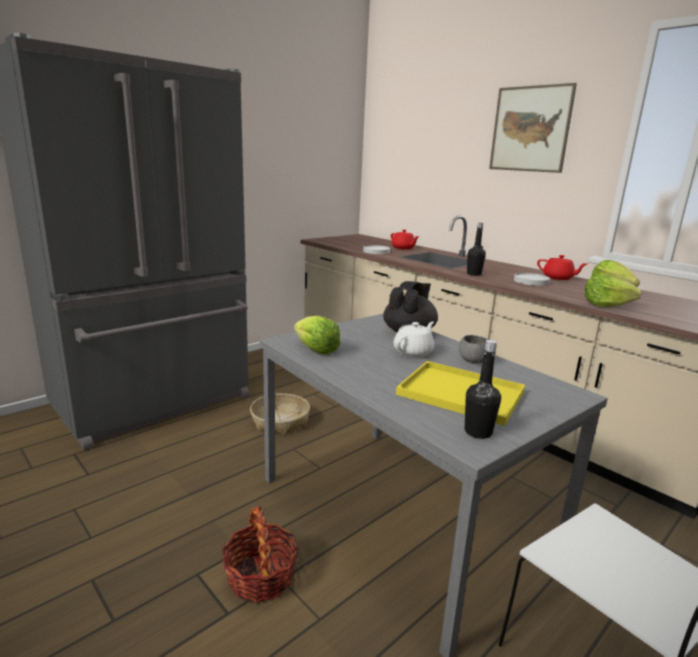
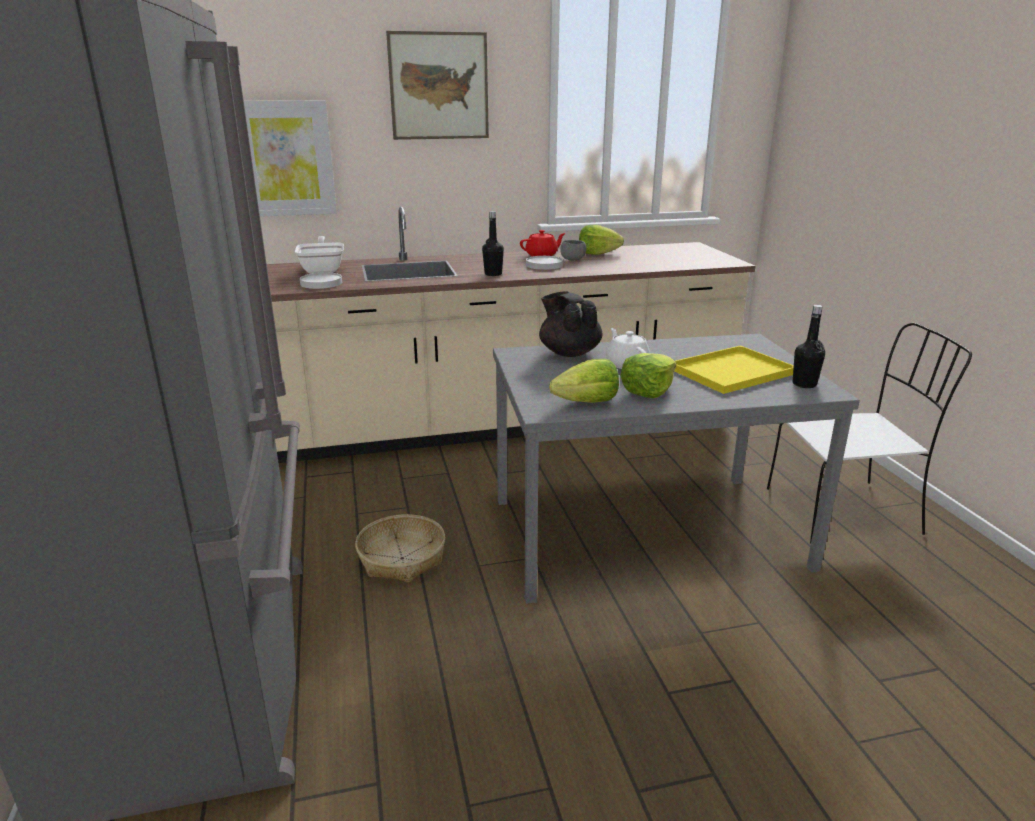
camera: 60 degrees left, 5 degrees up
basket [222,506,299,603] -> none
red teapot [391,230,419,249] -> frying pan [295,236,344,274]
grey bowl [459,335,489,363] -> grey bowl moved to [560,240,586,261]
lettuce [585,275,642,307] -> lettuce moved to [620,353,676,398]
none -> picture [244,100,337,217]

